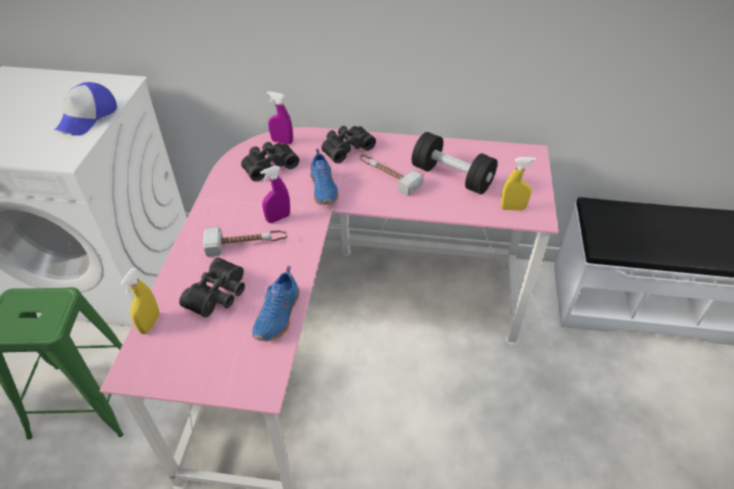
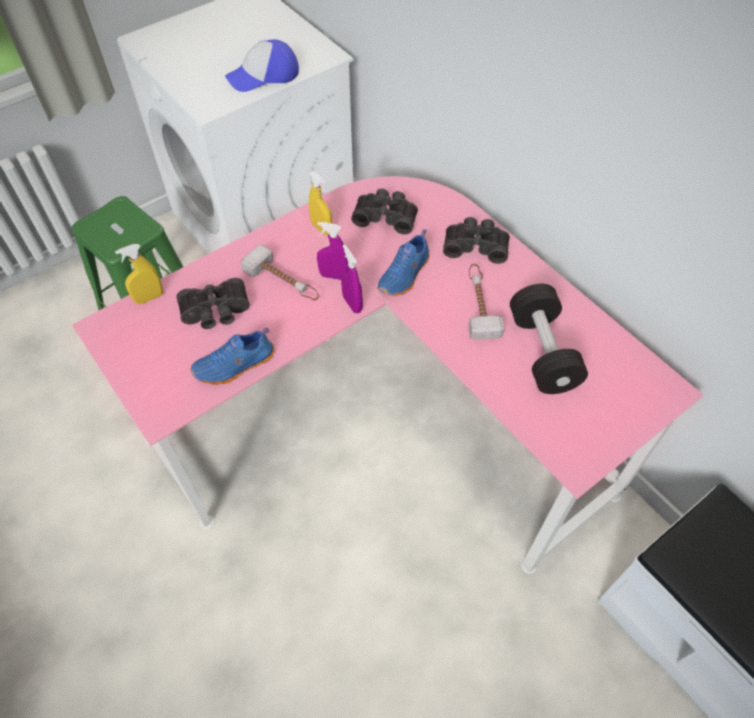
camera: 45 degrees right, 10 degrees up
purple spray bottle [267,91,293,144] -> purple spray bottle moved to [341,244,363,313]
yellow spray bottle [501,157,536,210] -> yellow spray bottle moved to [309,172,332,235]

